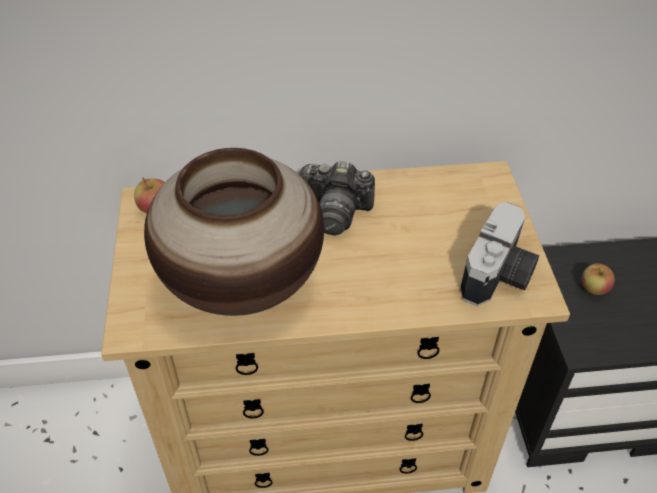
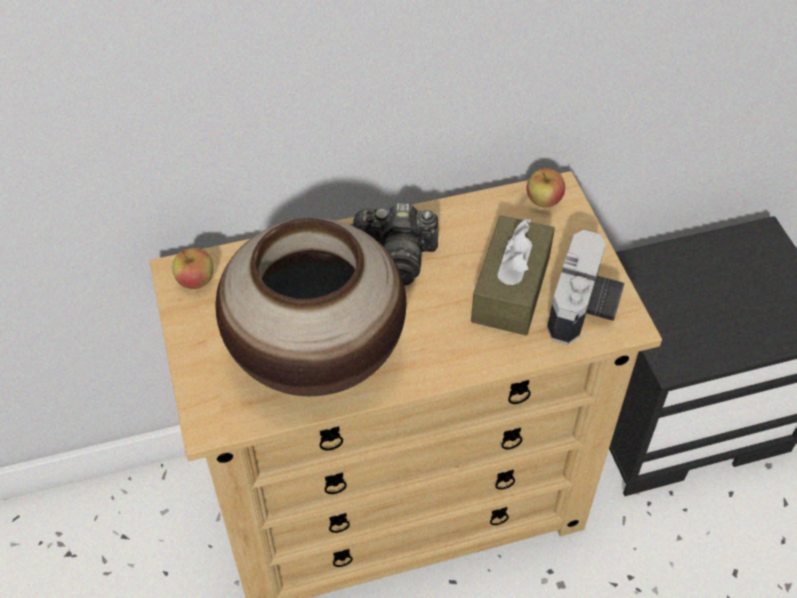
camera: 10 degrees left, 5 degrees up
apple [581,263,615,295] -> apple moved to [527,168,565,208]
none -> brown tissue box [471,215,555,335]

